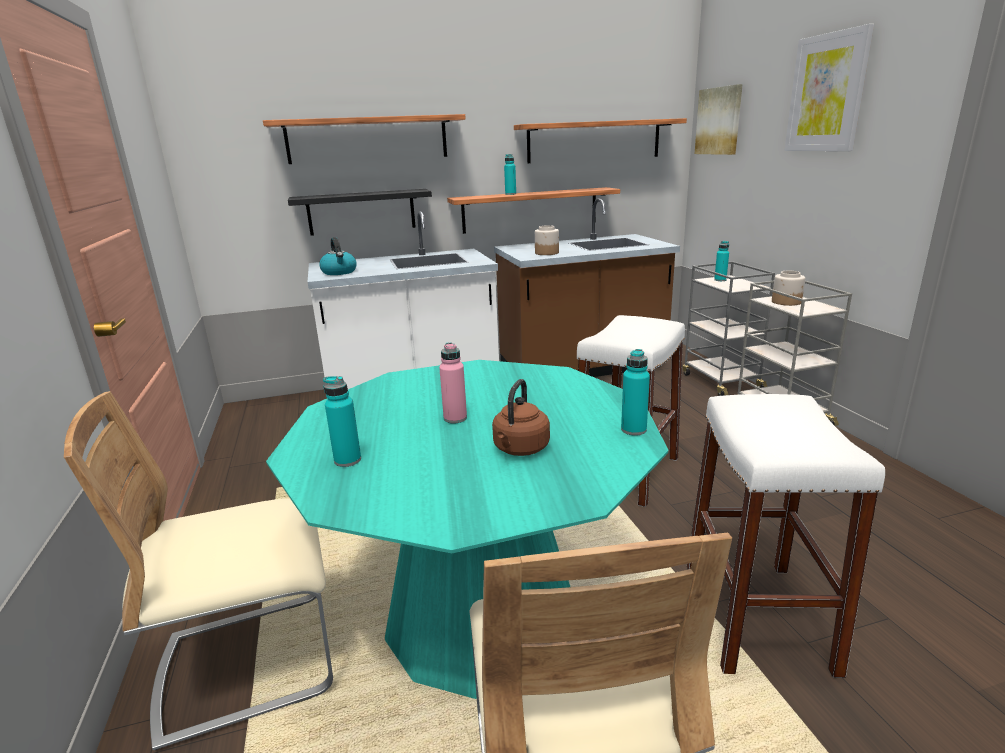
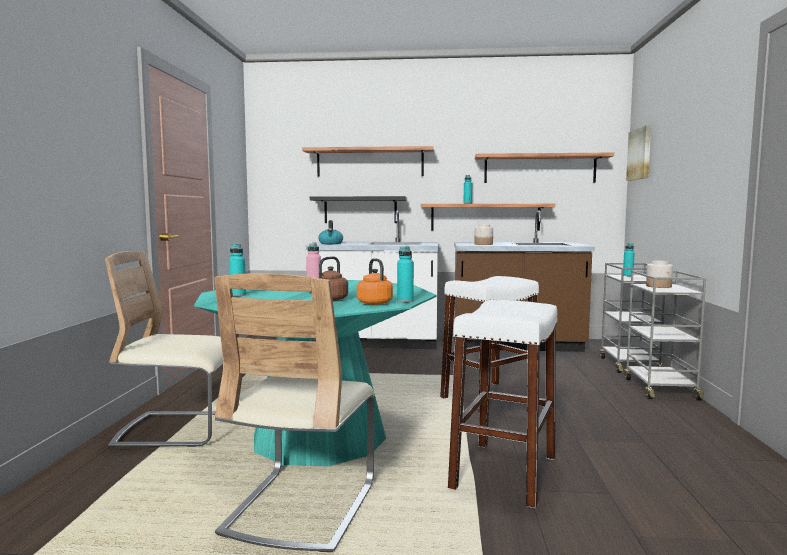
camera: 20 degrees right, 15 degrees down
picture [785,24,874,151] -> none
none -> orange kettle [357,258,393,305]

